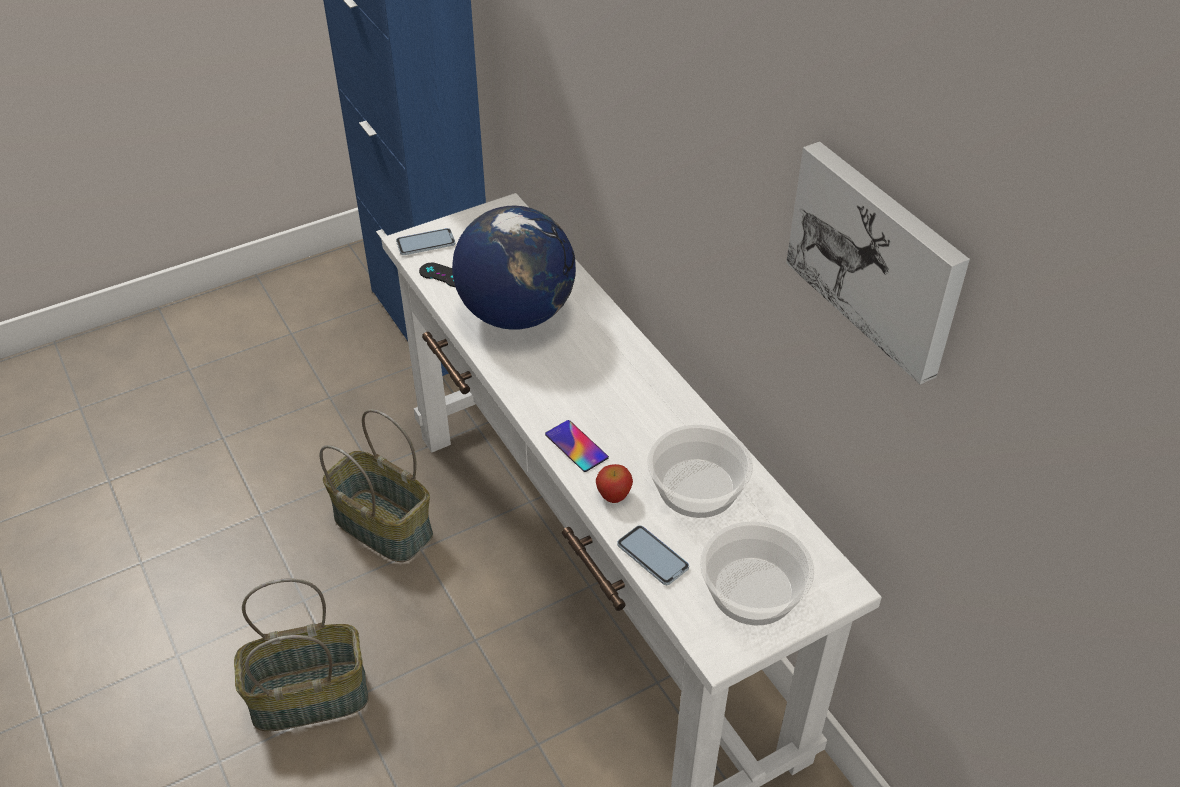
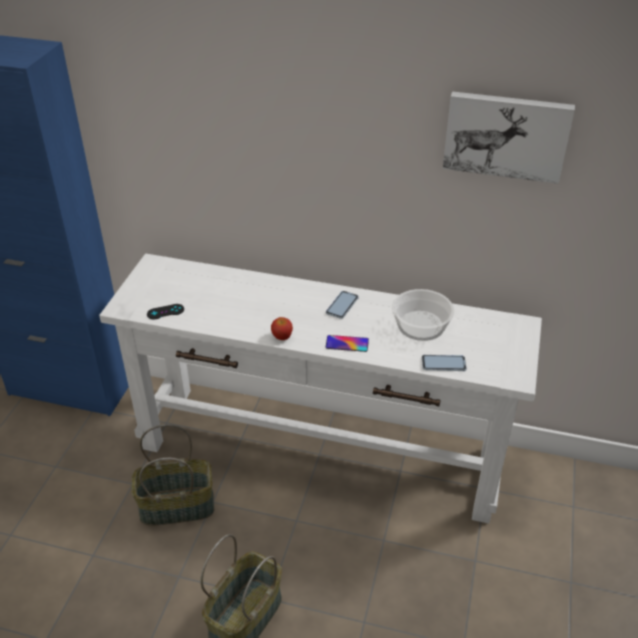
camera: 45 degrees left, 5 degrees down
phone [396,228,455,255] -> phone moved to [326,291,359,319]
globe [452,206,576,330] -> none
apple [596,464,633,503] -> apple moved to [271,317,293,340]
bowl [700,522,814,625] -> none

